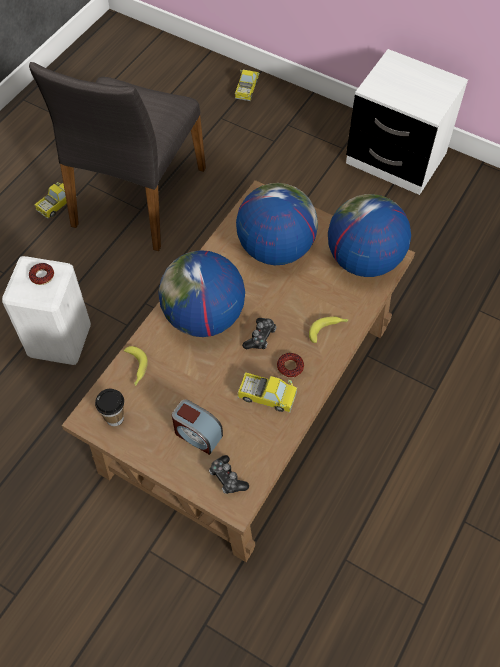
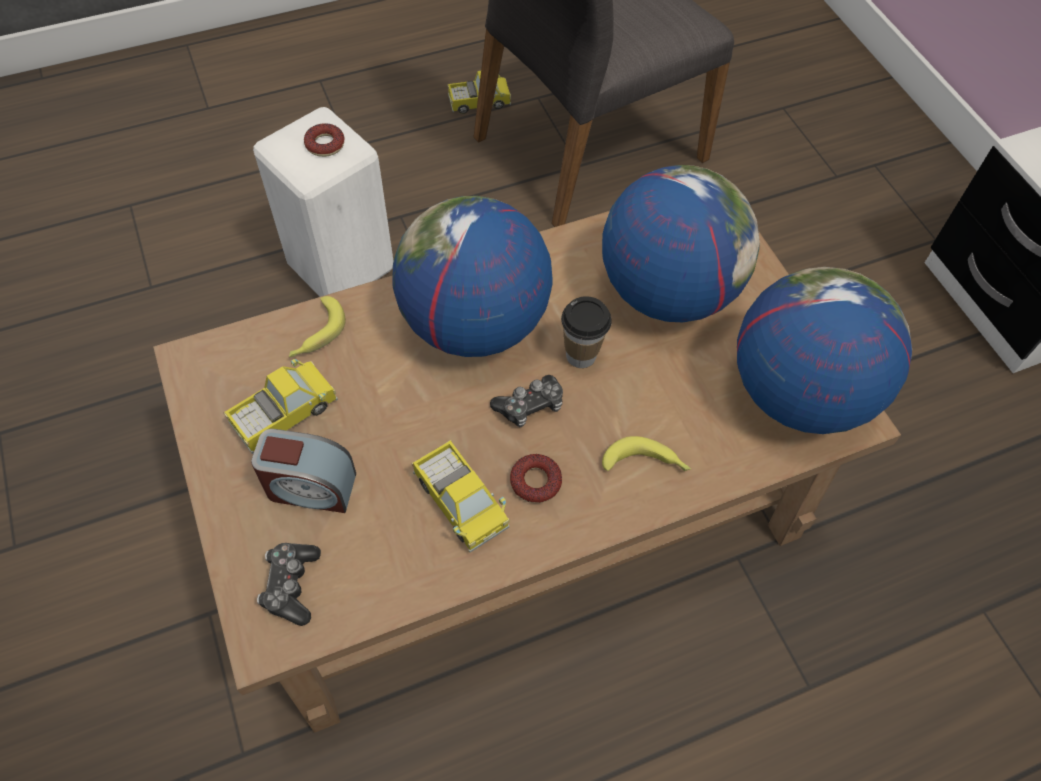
camera: 35 degrees right, 0 degrees up
cup [95,389,124,426] -> cup moved to [561,296,612,368]
alarm clock [172,399,223,455] -> alarm clock turned 60 degrees counterclockwise [251,429,356,513]
toy truck [235,70,259,101] -> toy truck moved to [224,359,338,454]

